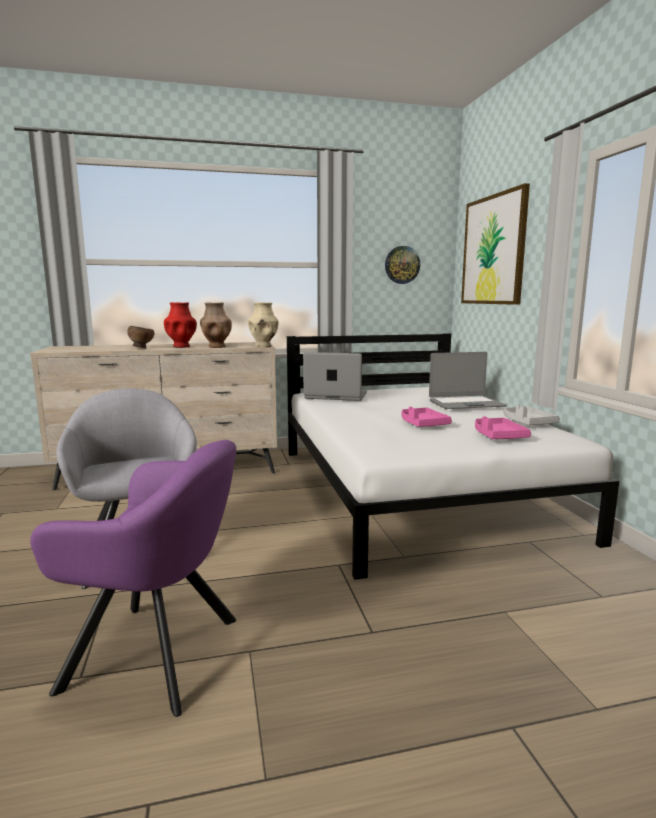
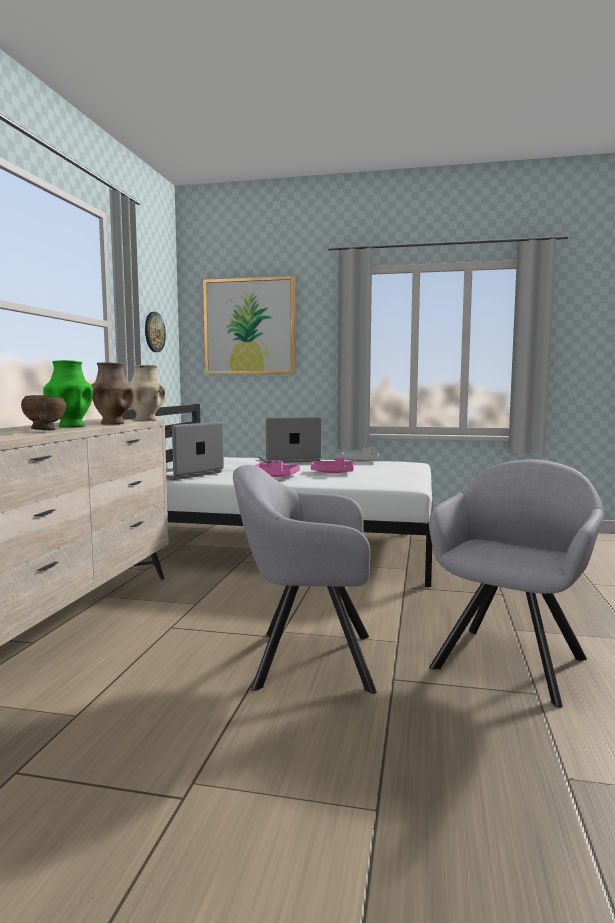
camera: 65 degrees left, 5 degrees down
purple armchair [30,440,236,717] -> grey armchair [429,459,604,708]
red vase [164,303,197,348] -> green vase [43,360,93,428]
laptop [429,352,507,409] -> laptop turned 120 degrees counterclockwise [258,417,321,463]
pink tray [475,416,531,439] -> pink tray moved to [254,460,300,477]

